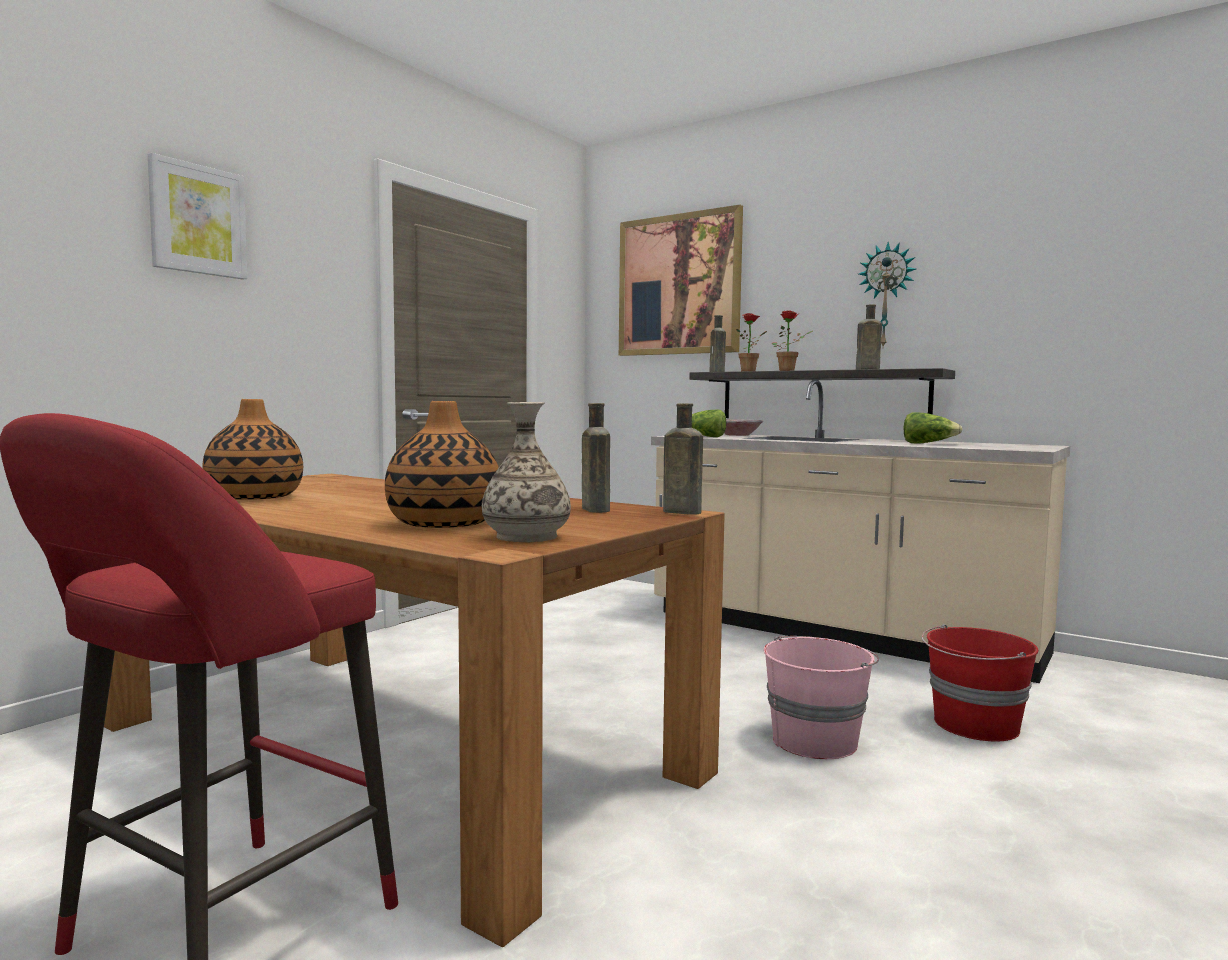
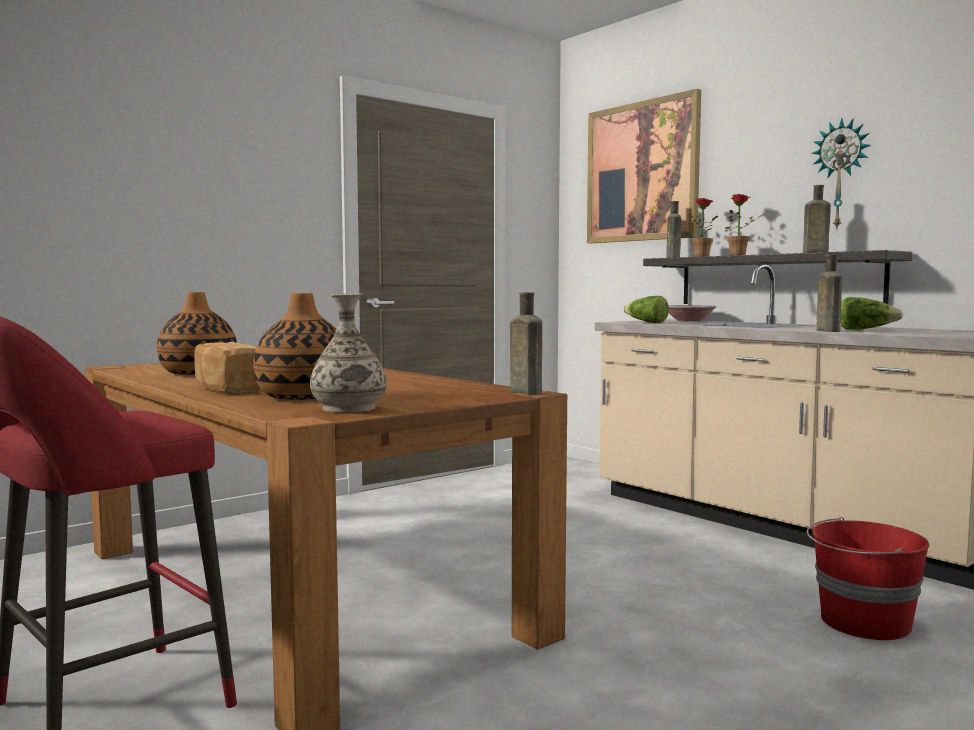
camera: 15 degrees right, 0 degrees up
picture [148,153,247,280] -> none
brown bottle [582,403,610,513] -> brown bottle moved to [817,254,842,332]
pink bucket [764,636,879,759] -> none
none -> bread [194,342,260,393]

